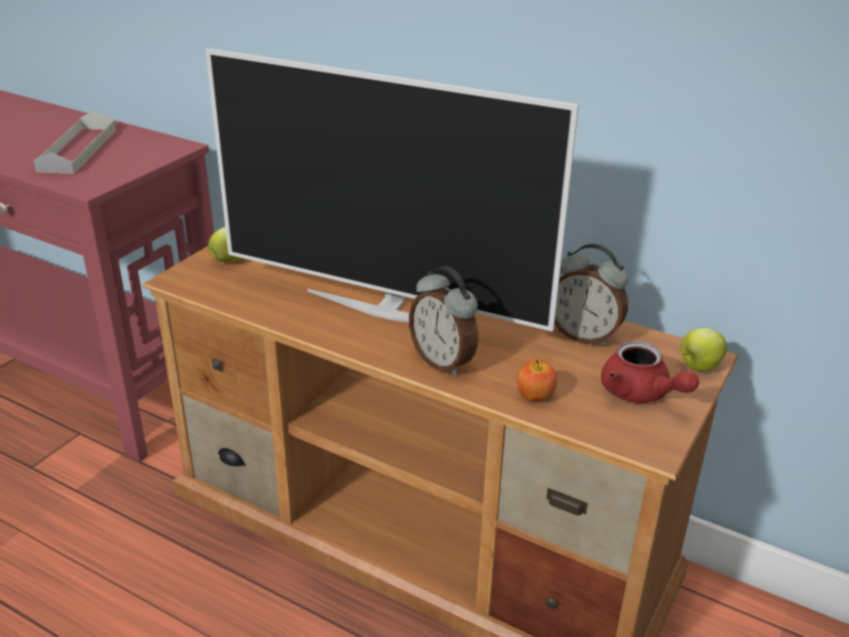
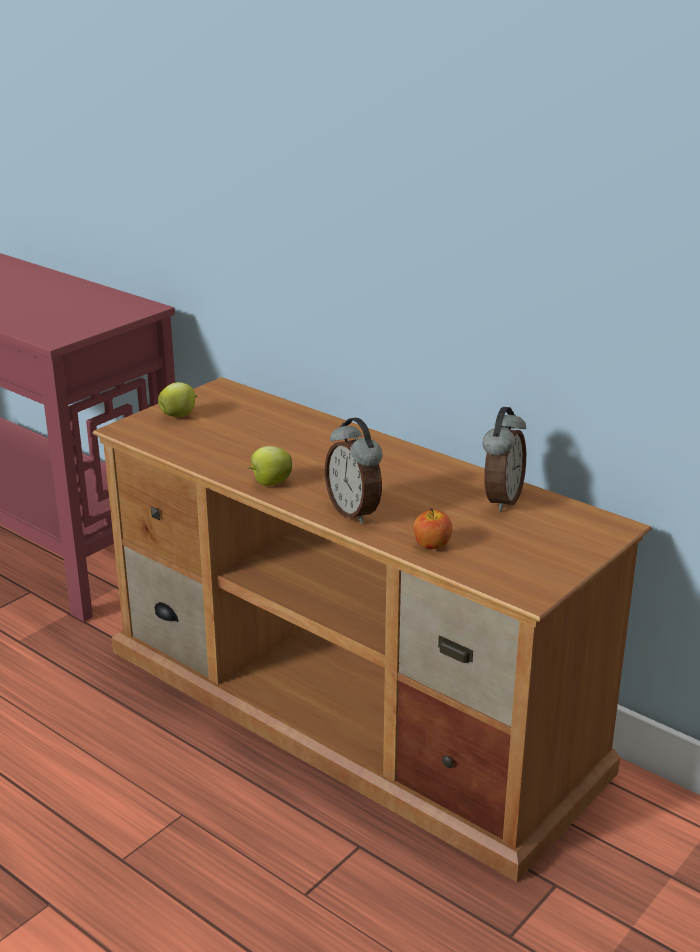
camera: 10 degrees right, 5 degrees down
grey tray [33,110,116,174] -> none
television [205,48,579,332] -> none
alarm clock [555,244,628,346] -> alarm clock turned 105 degrees counterclockwise [483,407,526,512]
red teapot [601,341,699,403] -> none
apple [681,328,727,371] -> apple moved to [248,446,292,486]

